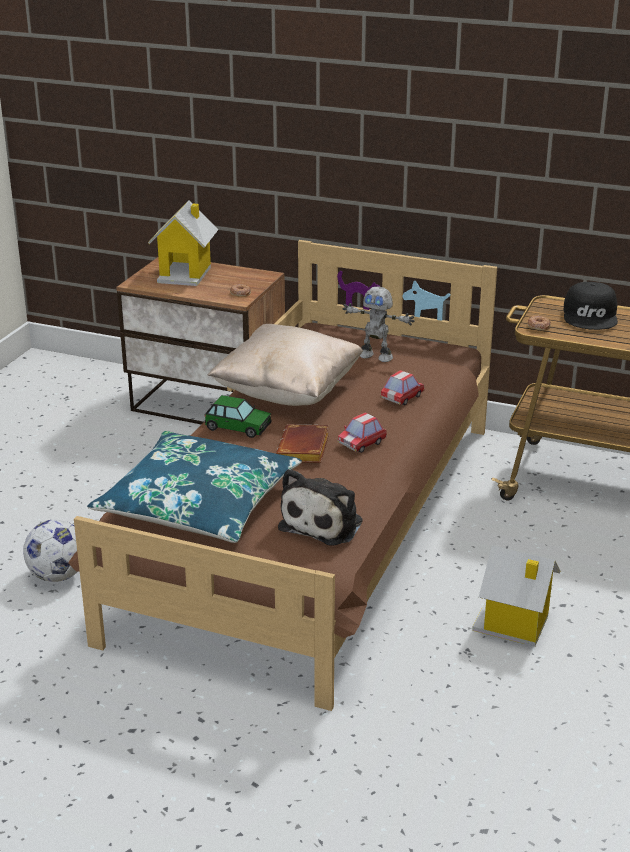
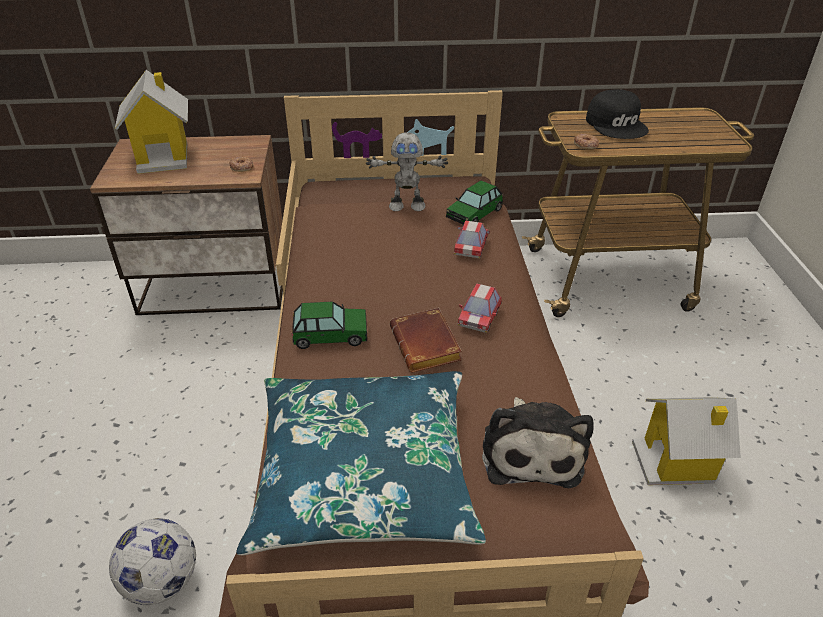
camera: 25 degrees left, 10 degrees up
beige pillow [207,324,363,406] -> none
none -> toy car [446,180,503,224]

